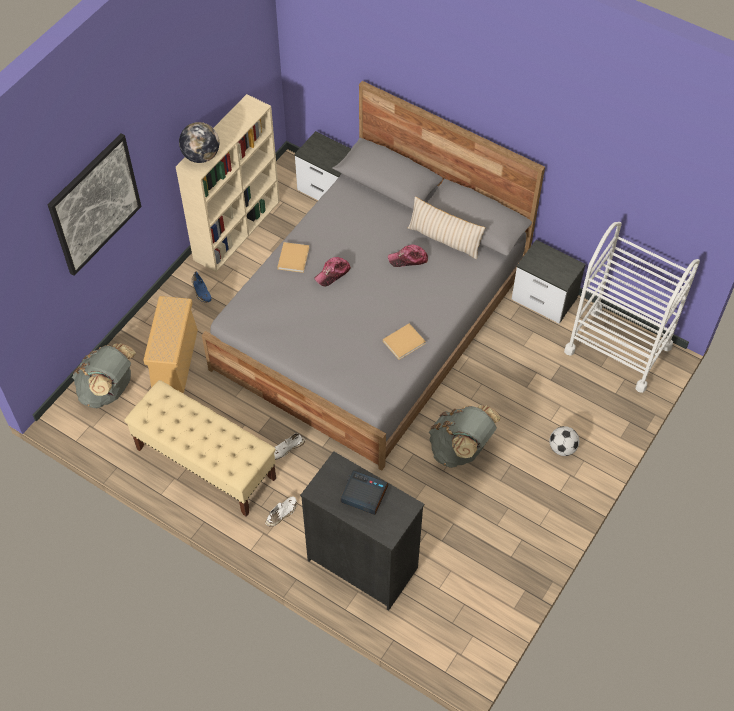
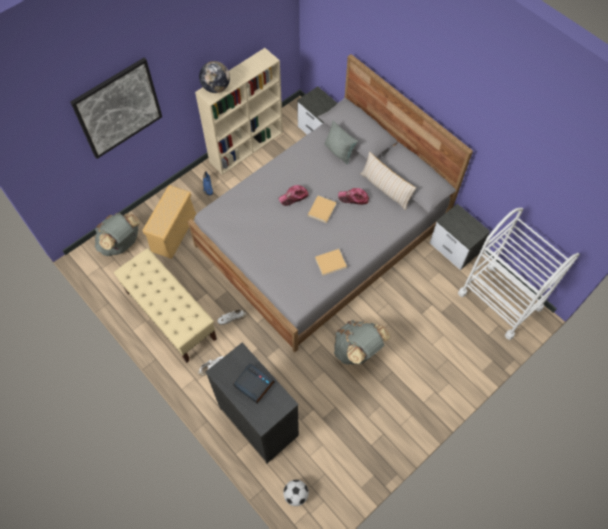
camera: 15 degrees right, 5 degrees up
beige book [277,242,310,273] -> beige book moved to [308,196,336,223]
football [549,426,579,456] -> football moved to [283,480,309,506]
none -> grey pillow [325,121,358,164]

